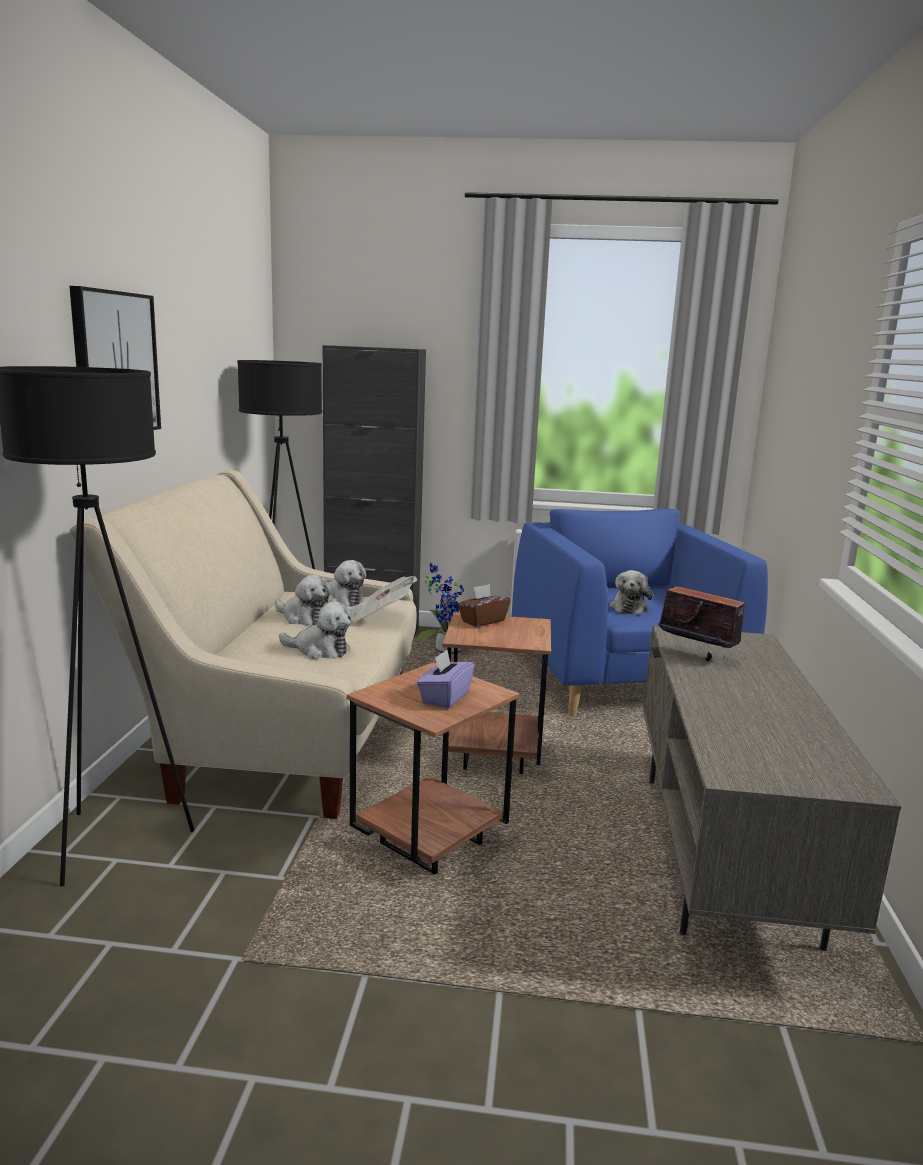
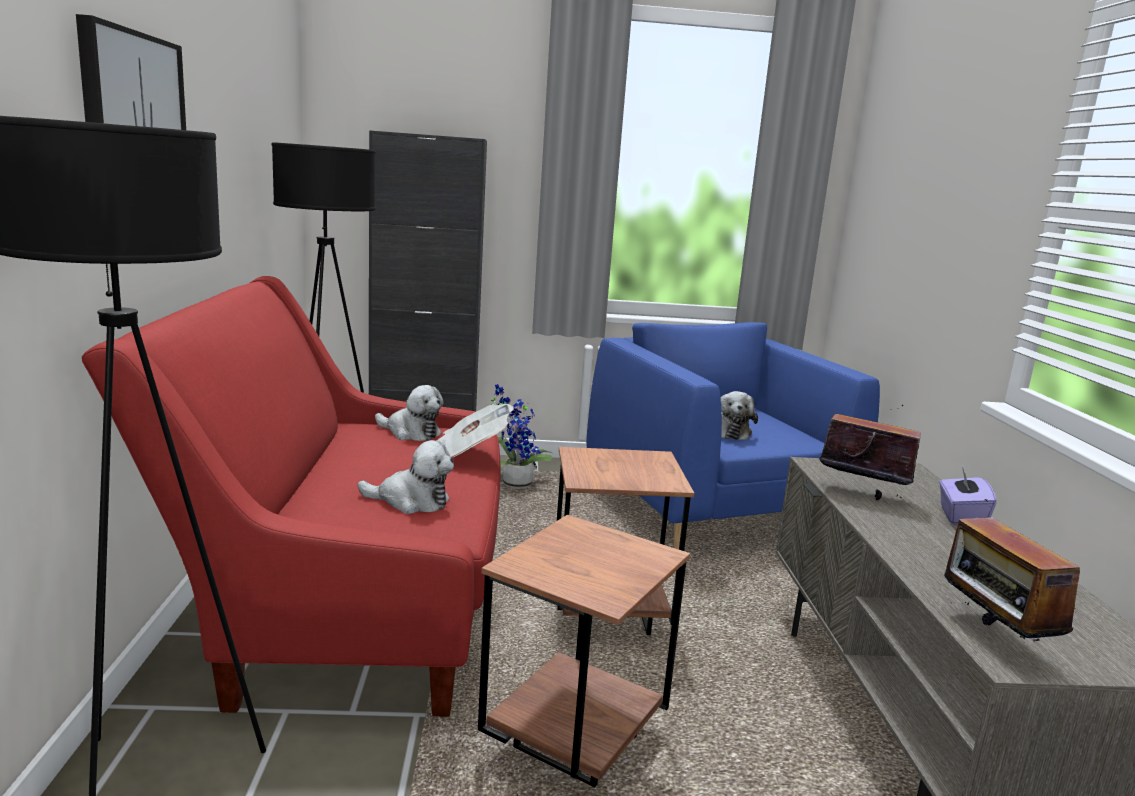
camera: 10 degrees left, 0 degrees up
beige sofa [70,470,417,819] -> red sofa [82,276,501,717]
plush toy [275,575,331,626] -> none
purple tissue box [417,650,474,709] -> purple tissue box moved to [939,467,996,525]
brown tissue box [458,584,510,627] -> none
none -> radio [944,499,1080,643]

